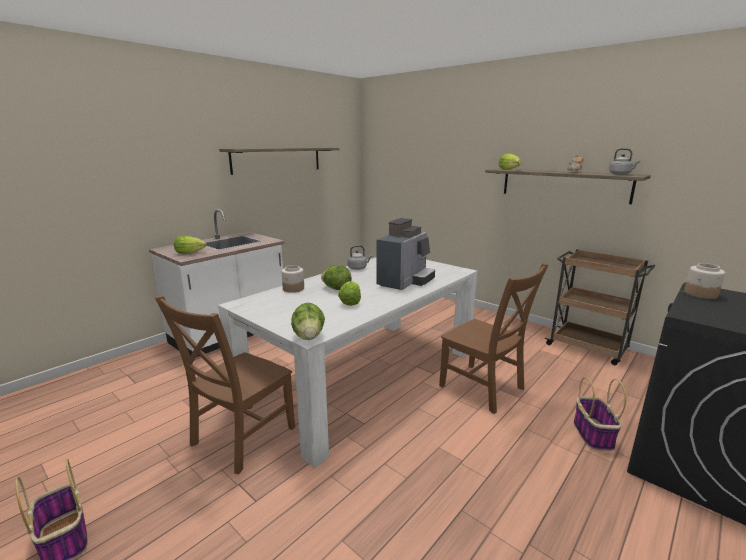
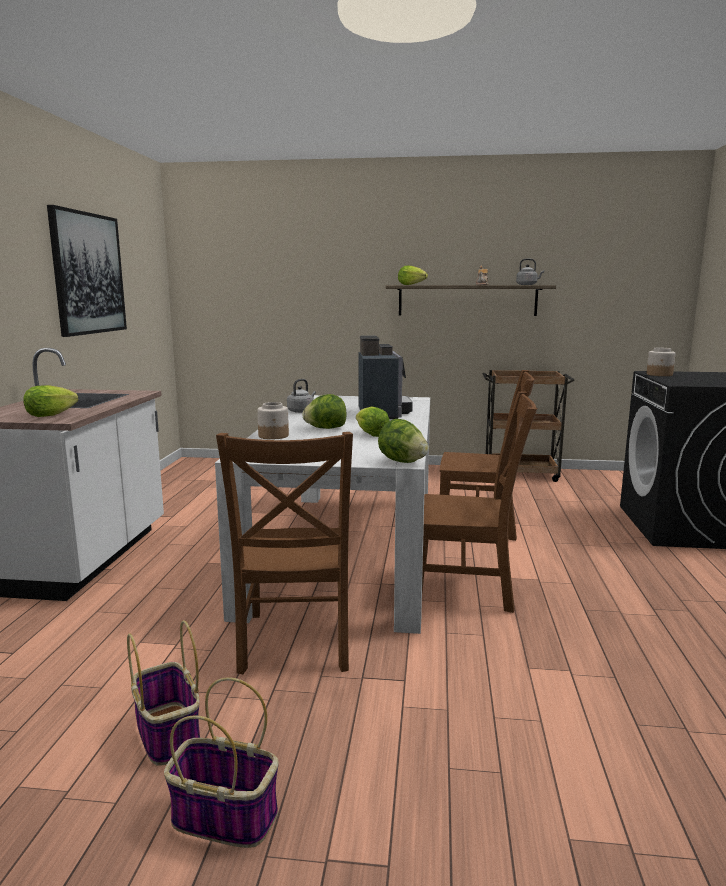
camera: 35 degrees left, 5 degrees down
shelf [219,147,339,175] -> picture [47,205,127,337]
basket [574,377,626,451] -> basket moved to [127,620,200,766]
none -> brown chair [422,392,537,613]

